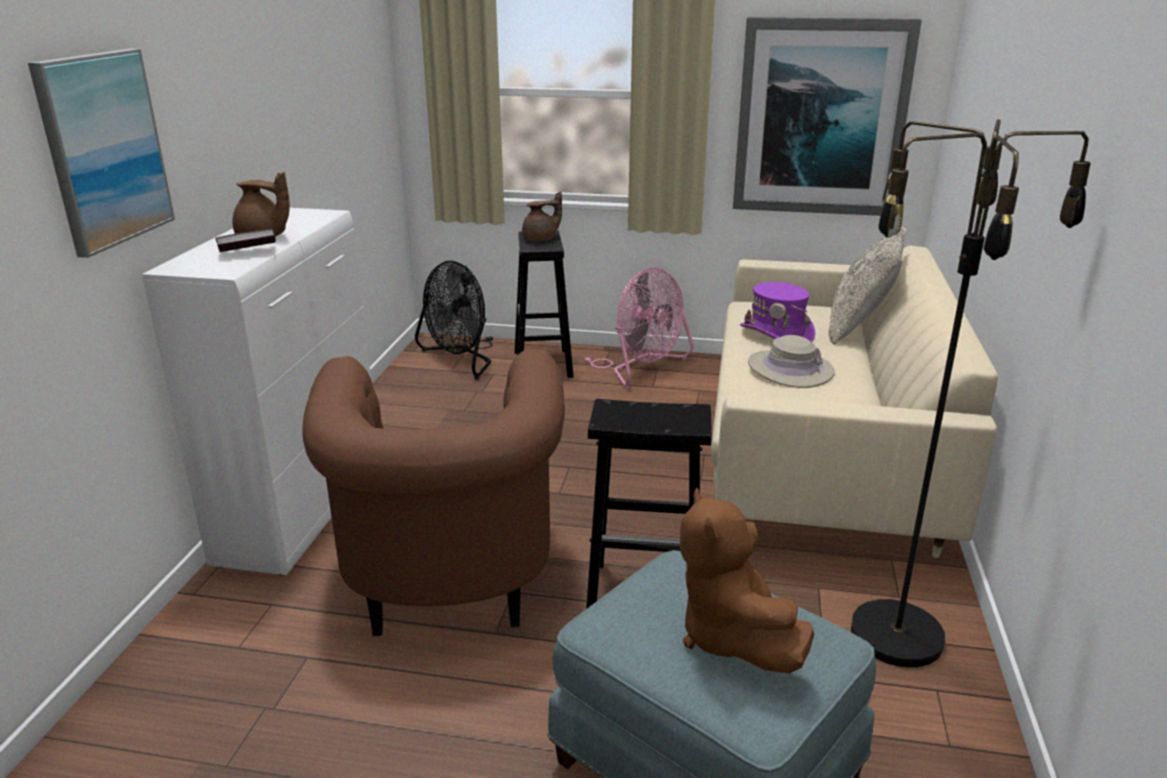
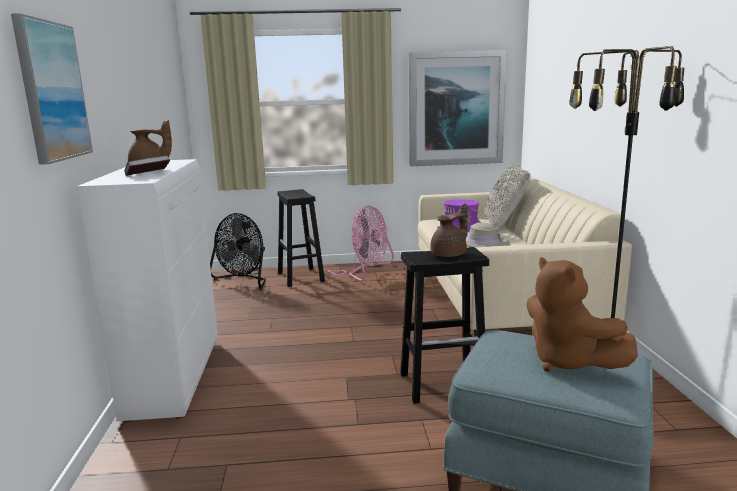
camera: 15 degrees left, 10 degrees down
brown armchair [302,349,565,636] -> none
brown teapot [522,191,562,241] -> brown teapot moved to [430,203,468,257]

